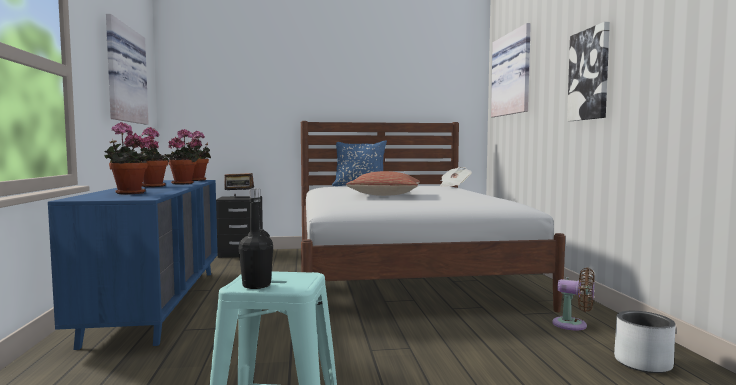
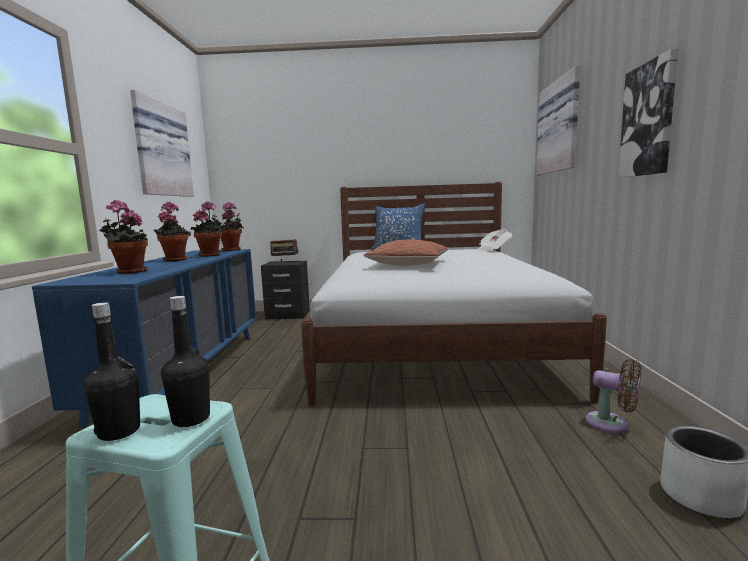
camera: 10 degrees right, 5 degrees up
none -> black bottle [161,296,210,427]

